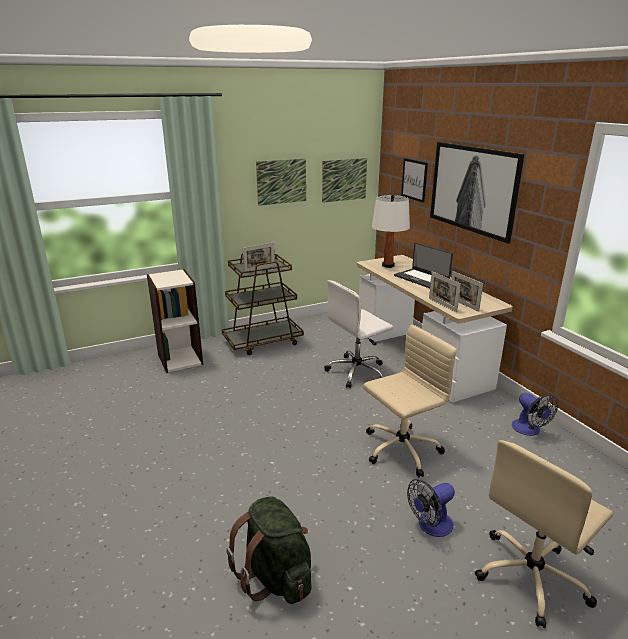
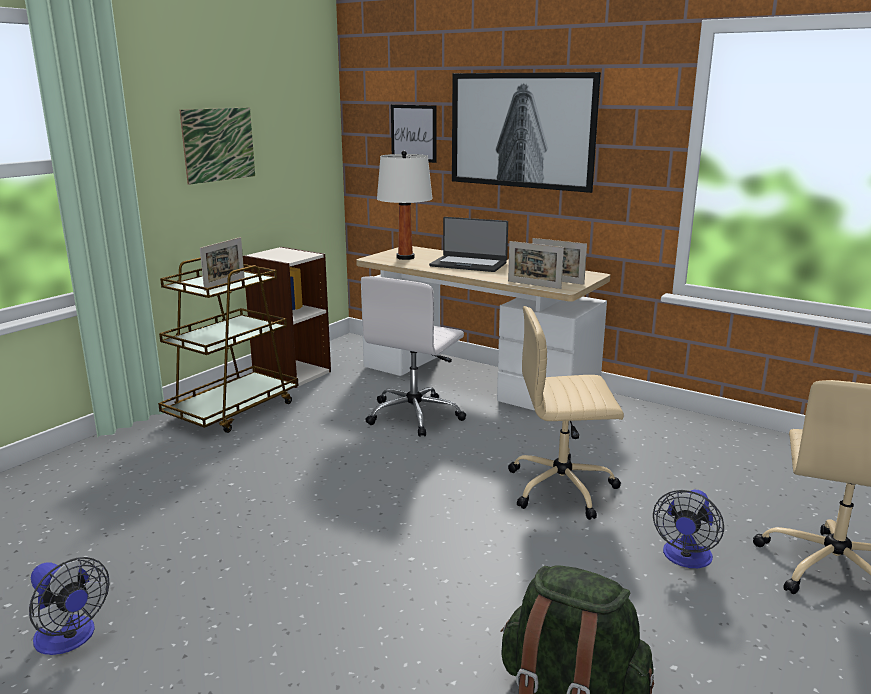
camera: 30 degrees left, 5 degrees down
bookcase [147,269,203,373] -> bookcase moved to [243,247,331,388]
picture [322,158,367,203] -> none
beige office chair [363,325,457,477] -> beige office chair turned 120 degrees counterclockwise [508,306,624,520]
fan [512,393,558,436] -> fan moved to [29,557,110,655]

